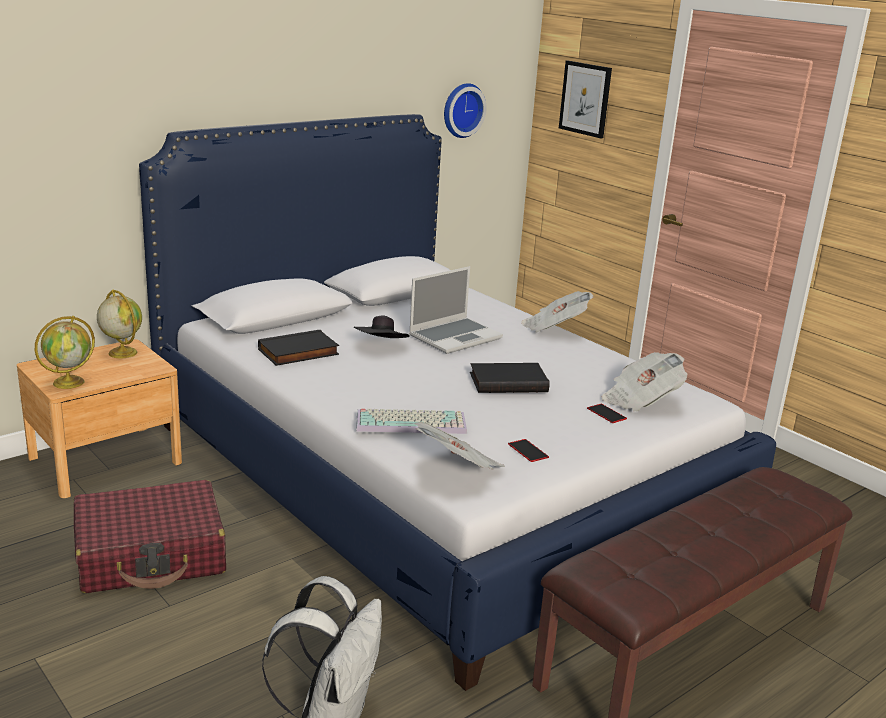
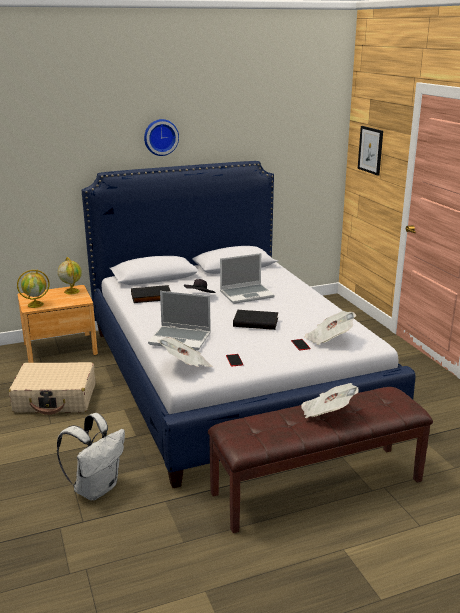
camera: 20 degrees right, 0 degrees up
red suitcase [74,480,226,593] -> beige suitcase [9,362,96,415]
keyboard [356,409,467,434] -> laptop [148,291,211,351]
wall clock [444,83,487,138] -> wall clock moved to [144,119,179,156]
newspaper [521,291,593,332] -> newspaper moved to [301,383,359,418]

